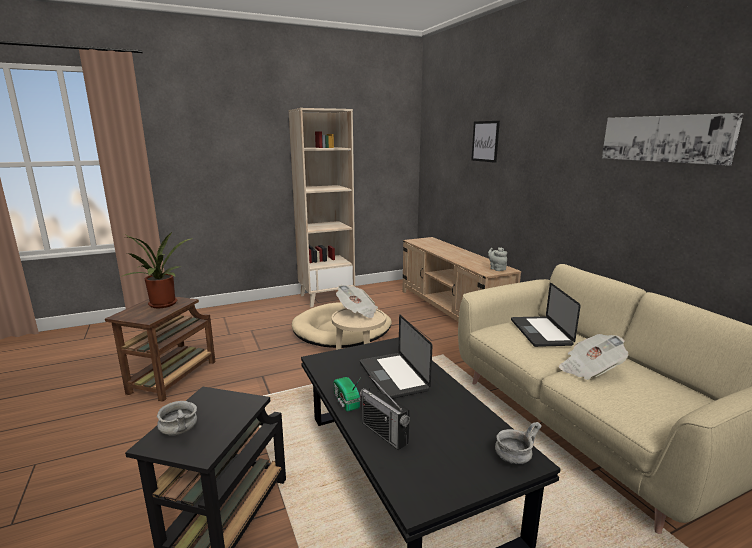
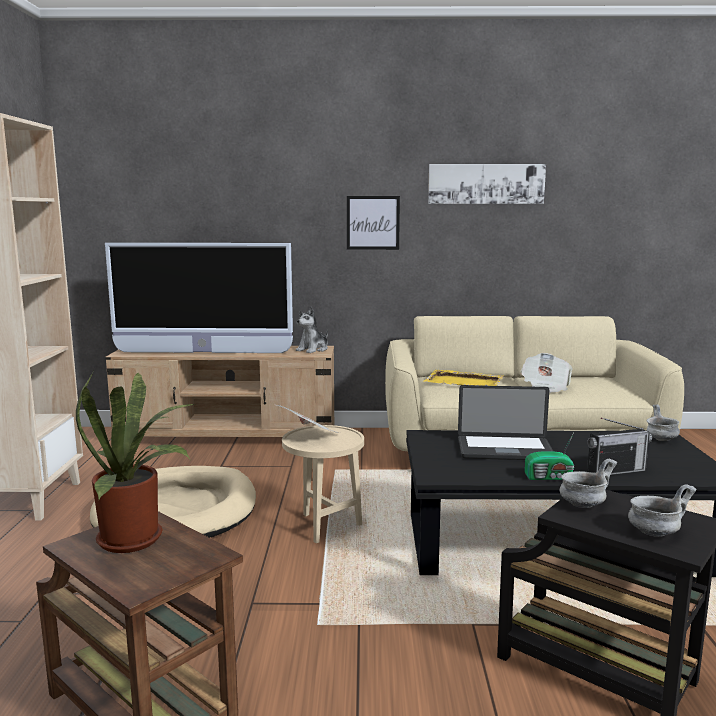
camera: 65 degrees left, 5 degrees down
picture [472,121,500,163] -> picture moved to [347,196,400,250]
grey teapot [488,247,507,271] -> plush toy [296,307,328,353]
laptop [511,282,581,347] -> yellow tray [424,370,504,386]
none -> television [105,243,293,353]
none -> grey bowl [560,459,617,508]

